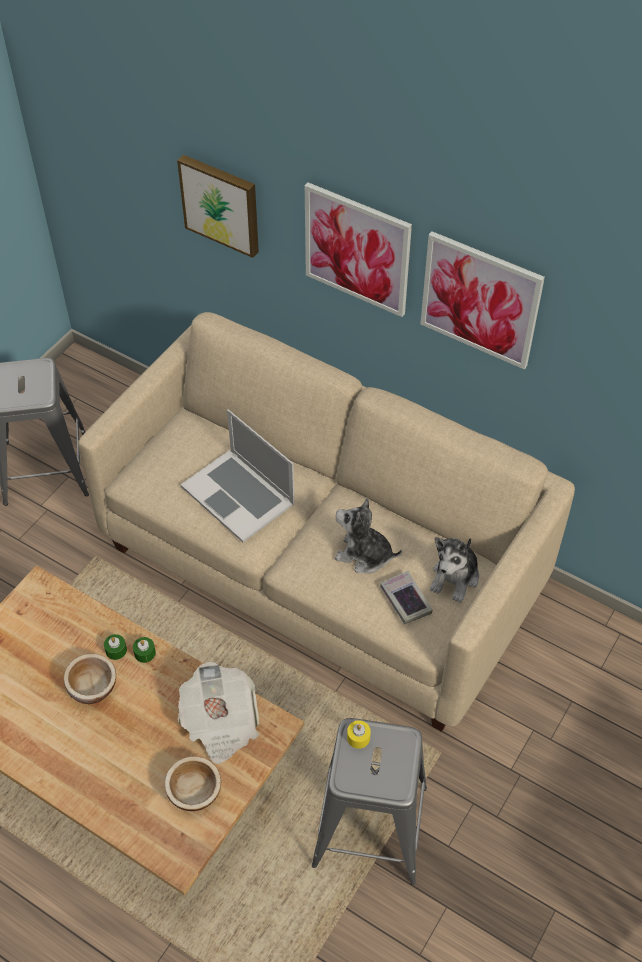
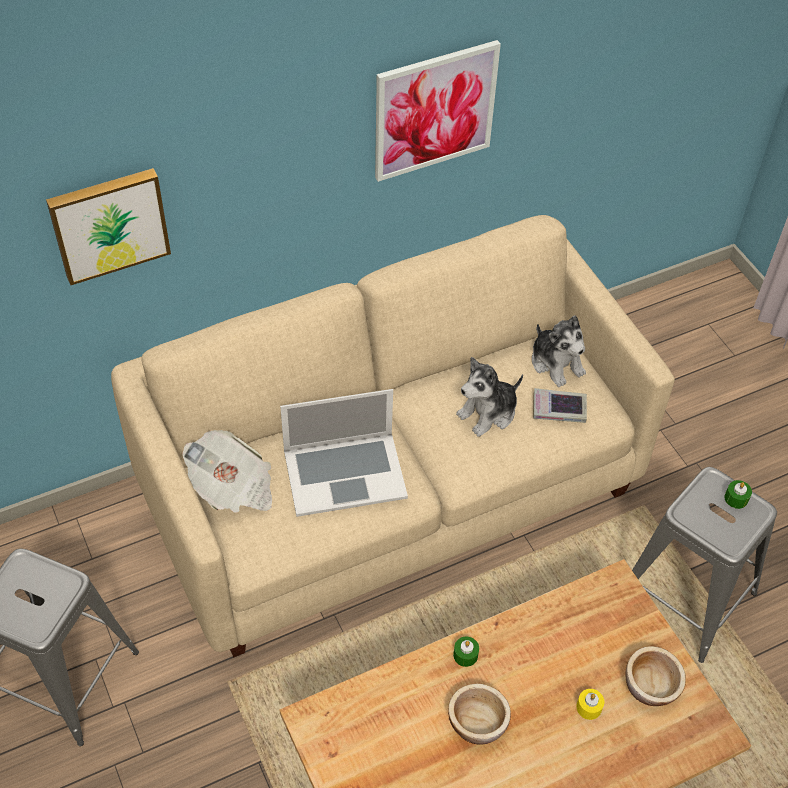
camera: 60 degrees left, 0 degrees up
green candle [104,634,127,660] -> green candle moved to [724,480,752,509]
newspaper [178,661,259,764] -> newspaper moved to [182,430,272,513]
picture [305,182,412,317] -> none
yellow candle [347,720,371,749] -> yellow candle moved to [576,689,604,720]

